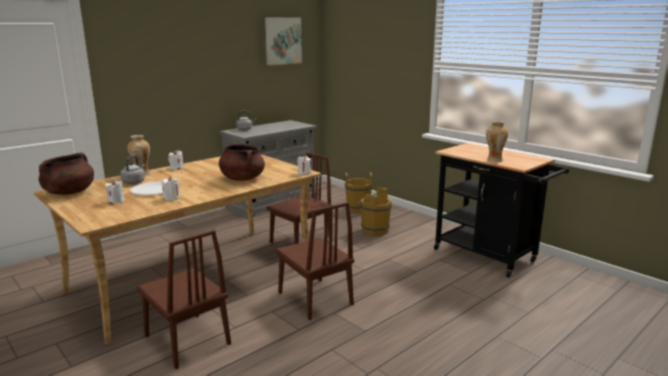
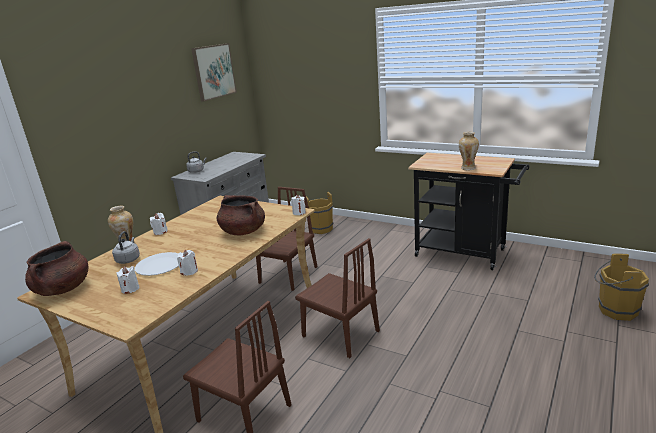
camera: 15 degrees left, 5 degrees up
brown bucket [357,187,392,236] -> brown bucket moved to [594,253,649,321]

